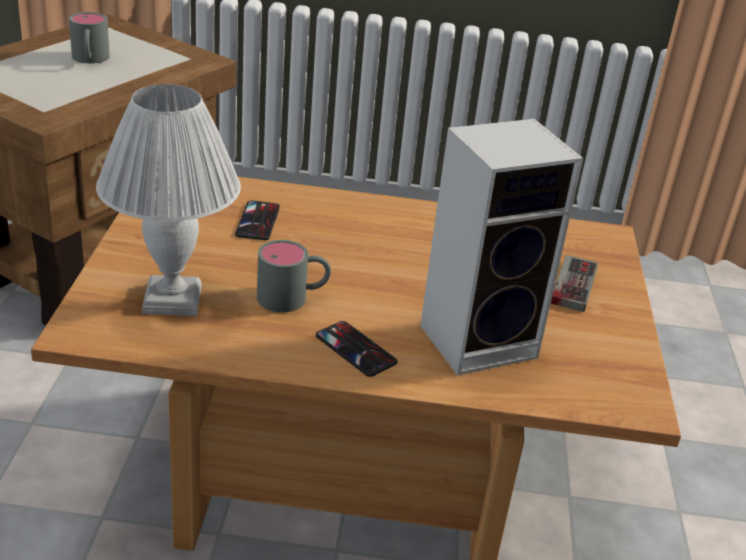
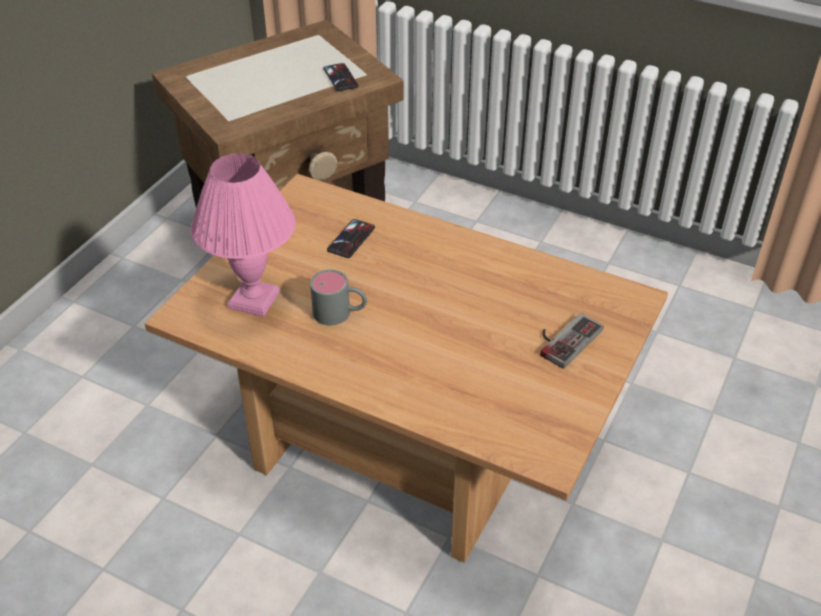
camera: 25 degrees right, 10 degrees up
grey mug [69,12,110,63] -> none
white table lamp [96,84,241,316] -> pink table lamp [191,154,296,317]
phone [316,321,398,377] -> phone moved to [323,63,359,91]
speaker [420,119,583,376] -> none

